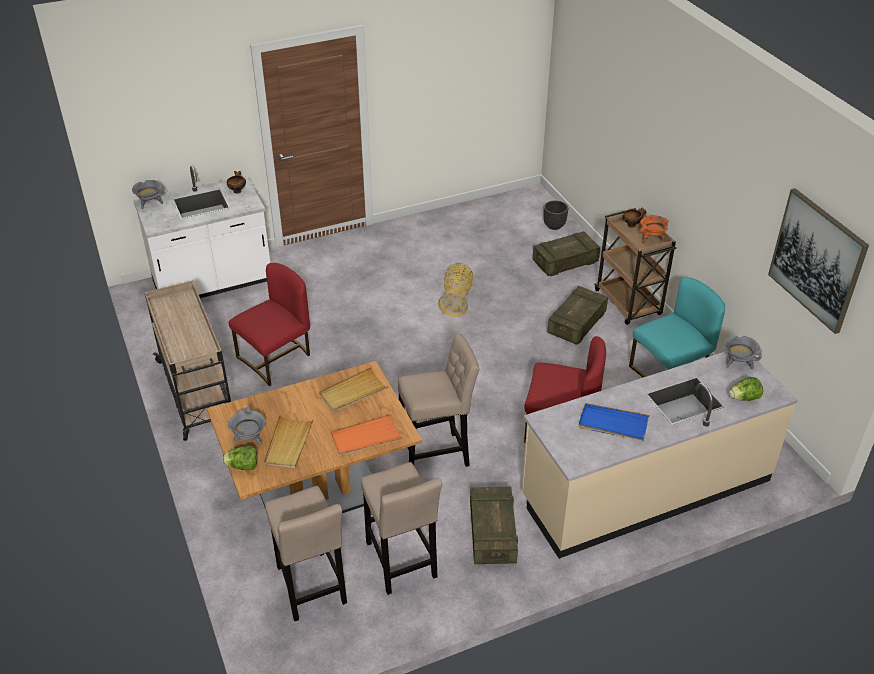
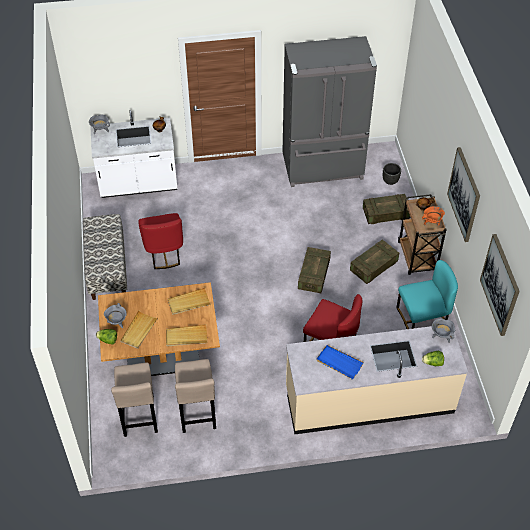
camera: 15 degrees right, 10 degrees up
beige cart [144,281,231,441] -> bench [83,214,127,300]
red chair [229,263,310,386] -> red chair turned 105 degrees clockwise [139,213,183,269]
orange tray [331,414,403,456] -> beige tray [166,324,207,346]
beige stool [398,333,480,467] -> none
basket [438,263,473,317] -> none
crate [470,487,518,564] -> crate moved to [298,247,331,293]
none -> grey fridge [283,36,377,187]
none -> picture [447,147,480,242]

